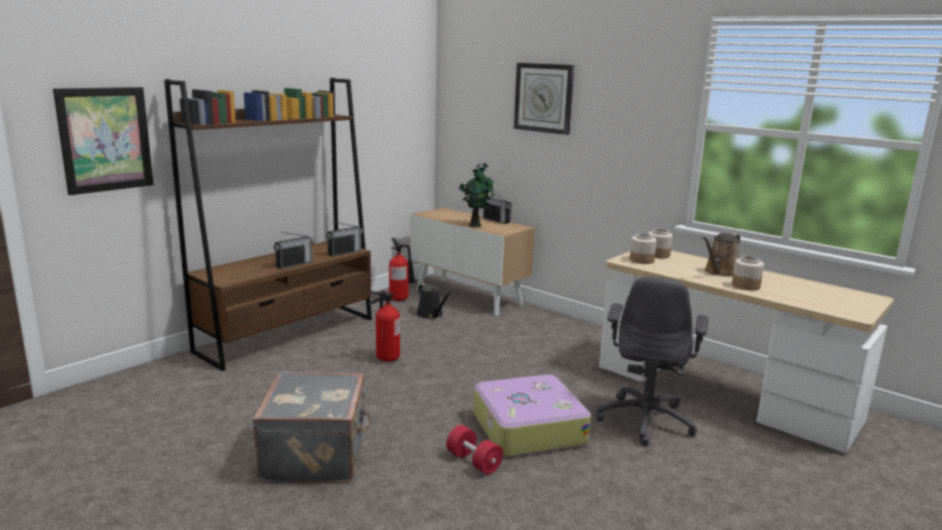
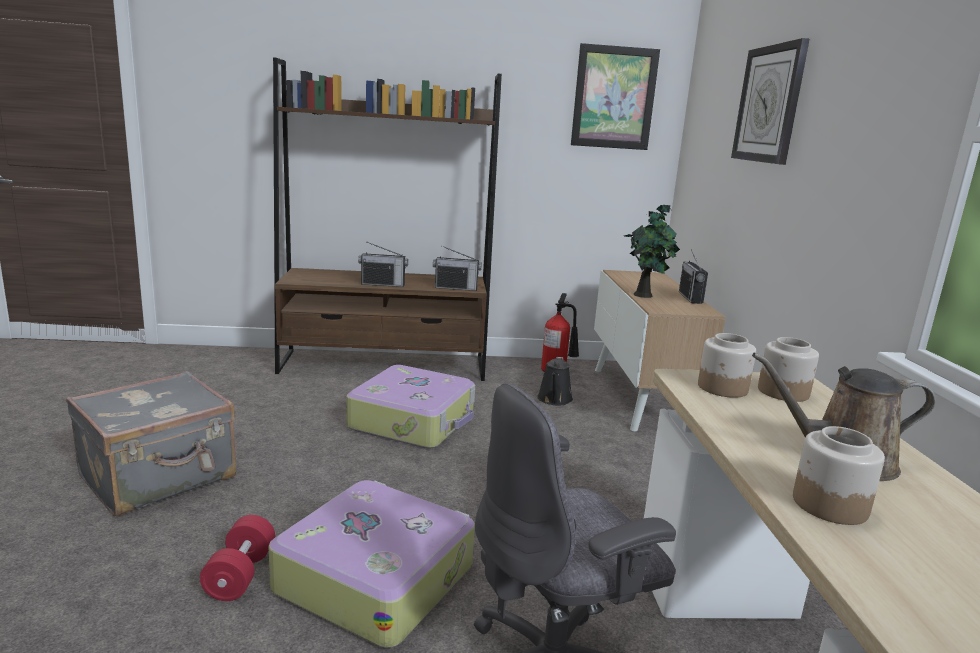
camera: 45 degrees right, 0 degrees up
picture [53,87,154,195] -> picture moved to [571,43,660,150]
fire extinguisher [367,290,400,362] -> suitcase [347,365,475,449]

